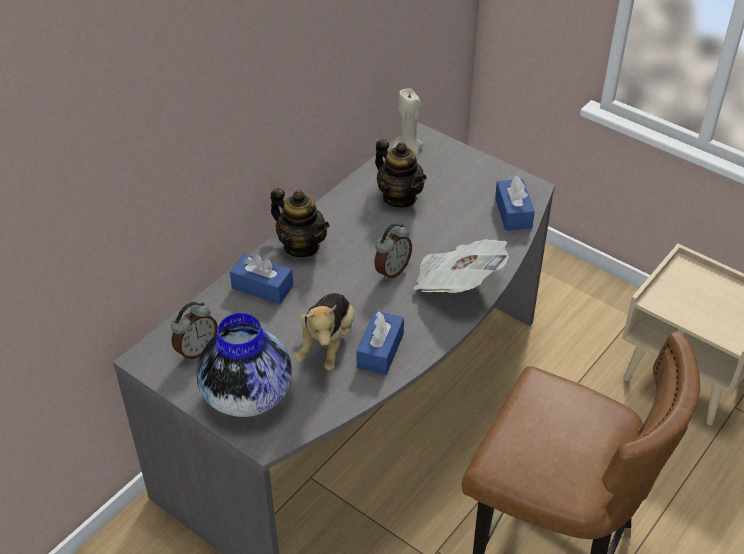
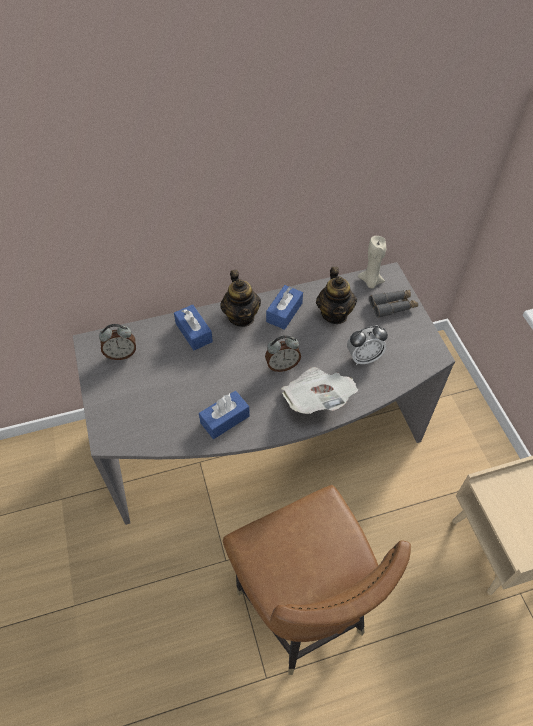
camera: 35 degrees right, 10 degrees up
vase [196,313,293,417] -> none
plush toy [295,293,355,371] -> none
blue tissue box [495,176,535,231] -> blue tissue box moved to [266,285,303,330]
none -> alarm clock [347,326,388,365]
none -> grey binoculars [369,290,418,318]

